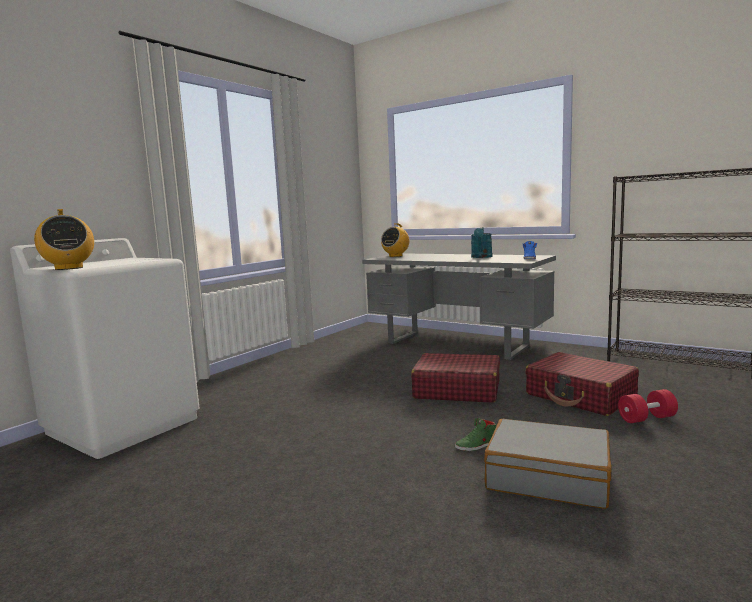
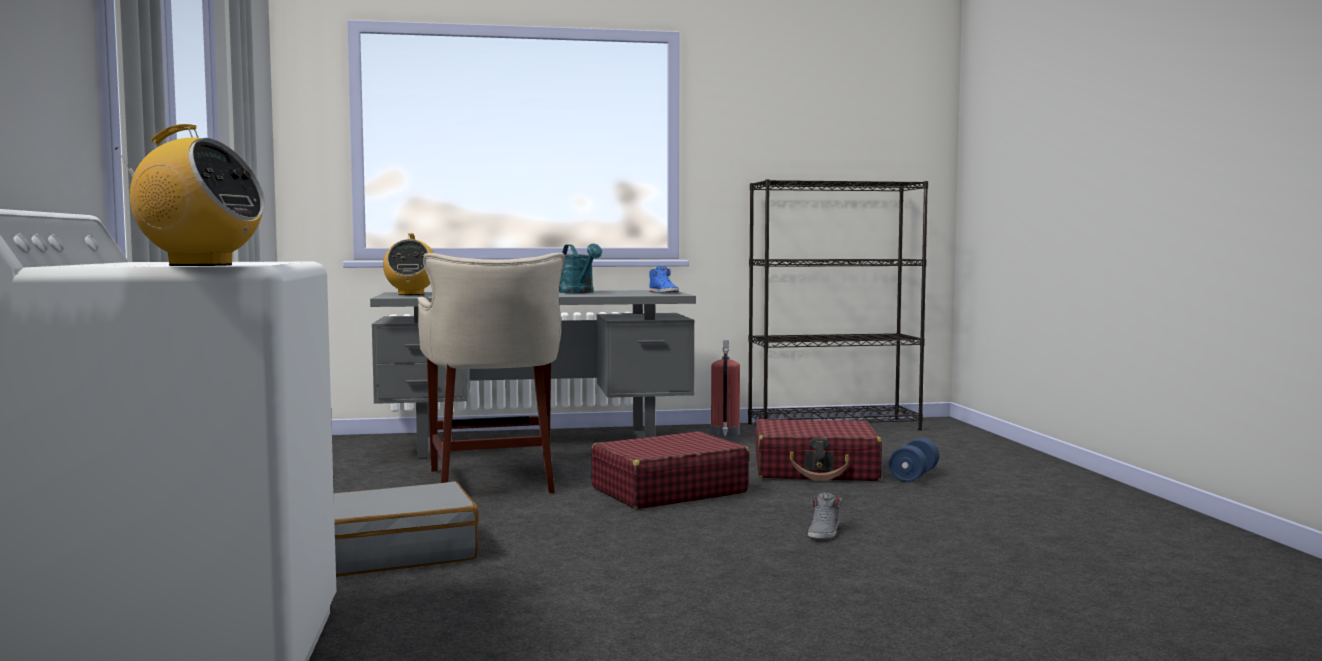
camera: 45 degrees left, 5 degrees down
green shoe [455,418,496,451] -> grey shoe [808,493,842,539]
grey suitcase [484,419,612,509] -> grey suitcase moved to [334,481,479,577]
red dumbbell [618,389,678,423] -> blue dumbbell [889,438,939,482]
none -> beige stool [418,253,565,493]
none -> fire extinguisher [711,340,740,437]

